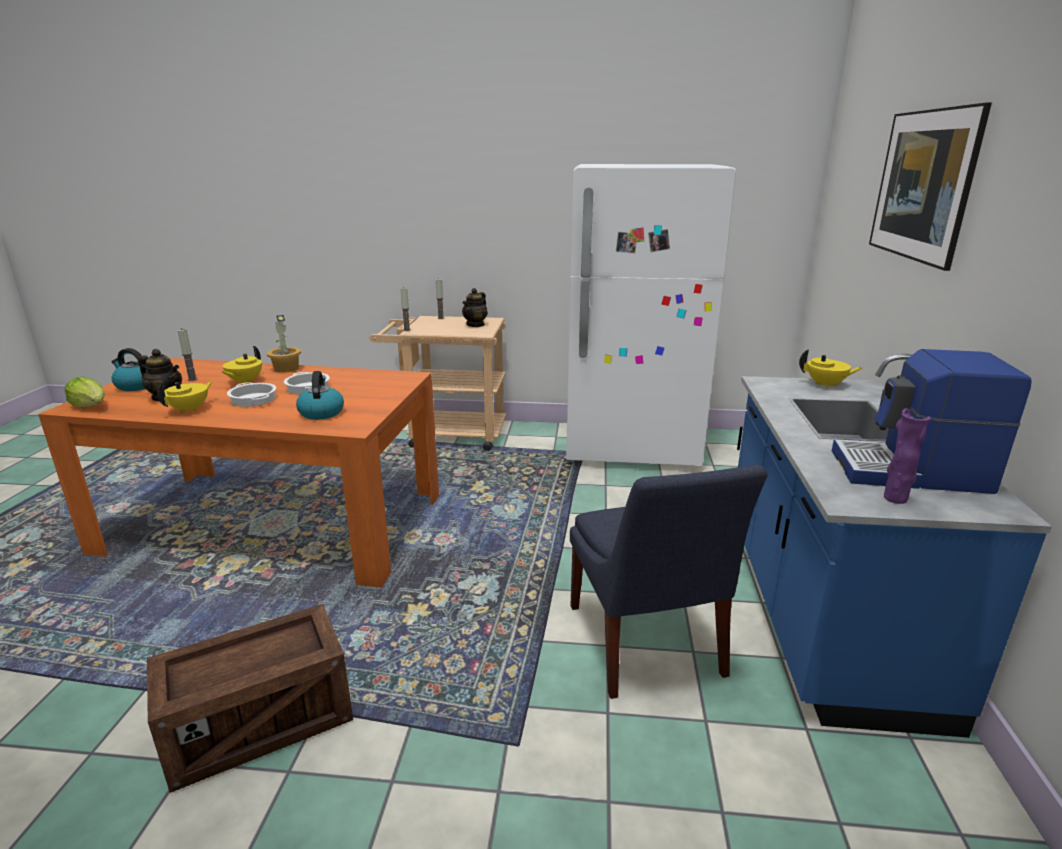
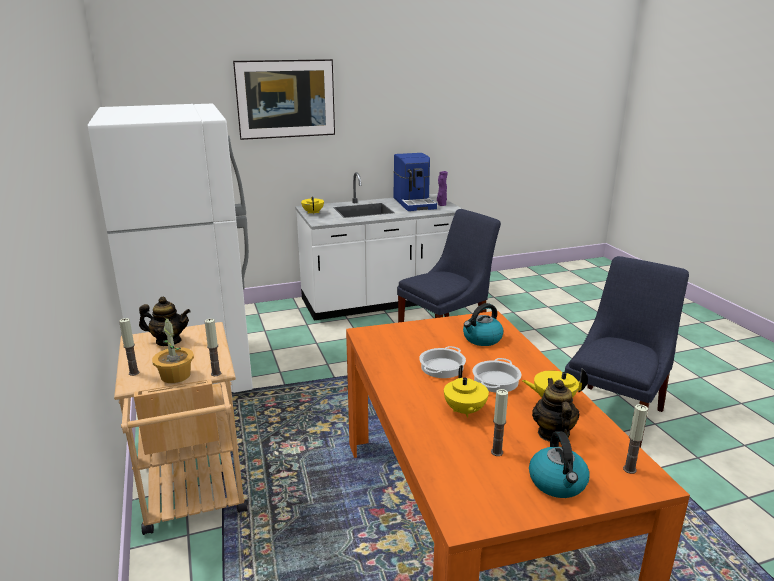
camera: 115 degrees left, 0 degrees up
lettuce [65,377,105,408] -> candle [623,404,648,474]
crate [147,604,353,793] -> blue chair [565,256,689,448]
yellow teapot [222,346,262,384] -> yellow teapot turned 90 degrees clockwise [444,365,489,418]
potted plant [267,315,301,373] -> potted plant moved to [152,316,194,383]
blue counter [737,354,1052,738] -> white counter [295,172,462,320]

